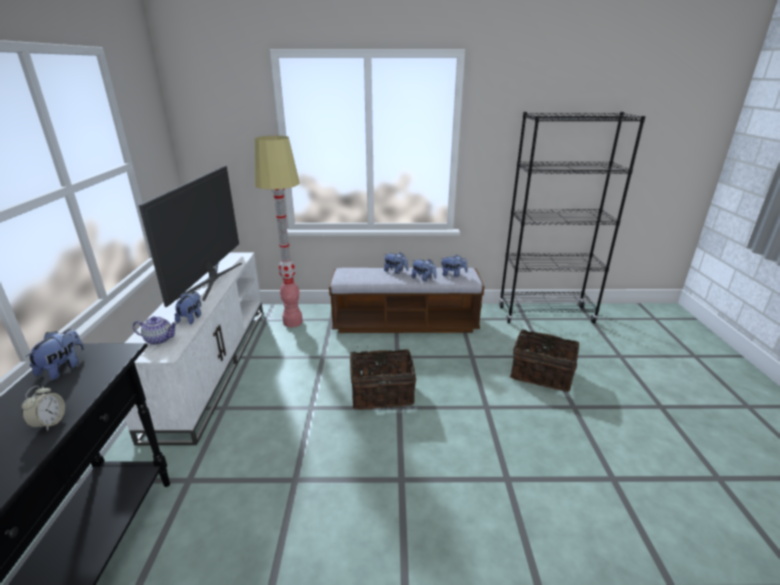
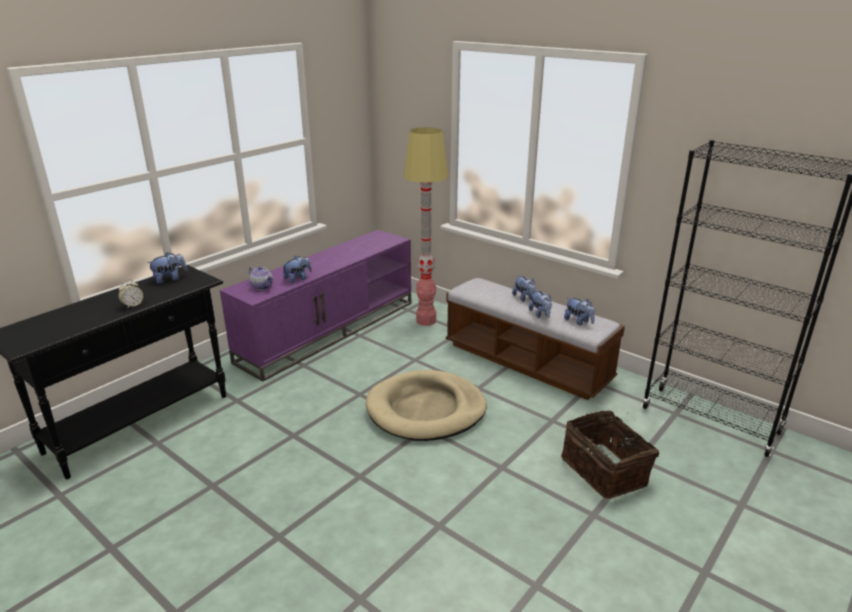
camera: 40 degrees right, 0 degrees up
white tv stand [125,252,263,445] -> purple tv stand [220,230,411,381]
television [139,165,242,307] -> none
basket [350,346,416,410] -> beige dog bed [366,370,487,441]

